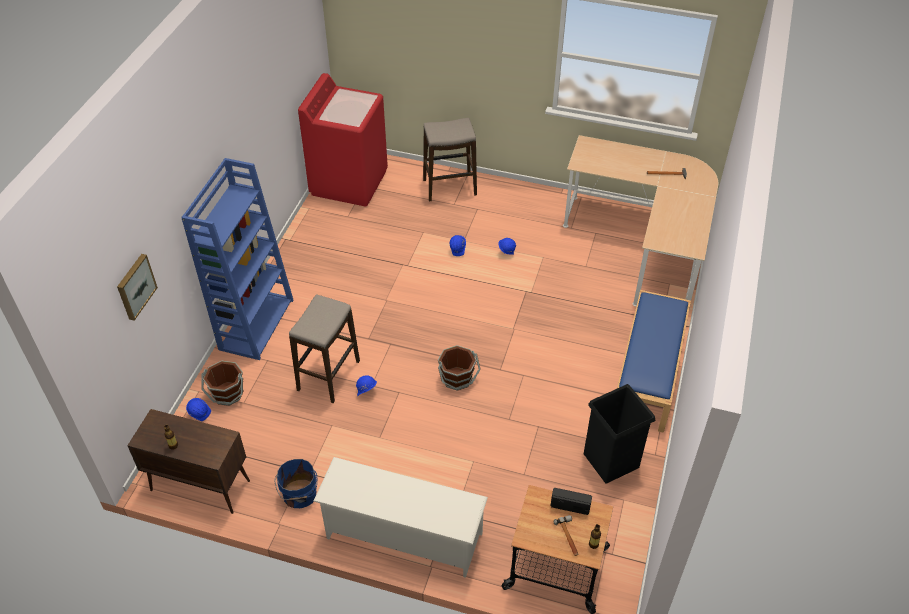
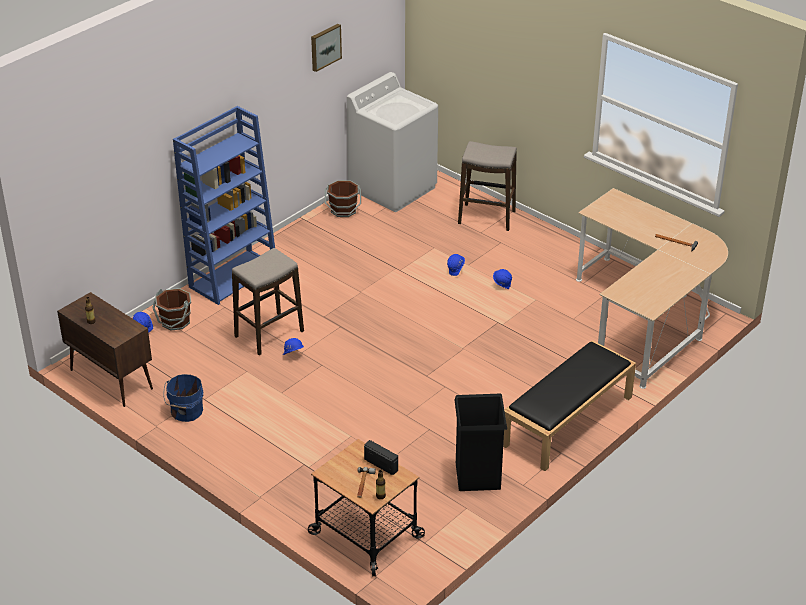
camera: 25 degrees right, 10 degrees down
picture [117,254,158,321] -> picture moved to [311,24,342,72]
red washing machine [298,73,388,206] -> white washing machine [347,72,438,212]
white shoe rack [313,457,488,578] -> none
brown bucket [438,345,481,391] -> brown bucket moved to [325,180,361,217]
blue bench [617,290,691,433] -> black bench [503,340,636,471]

